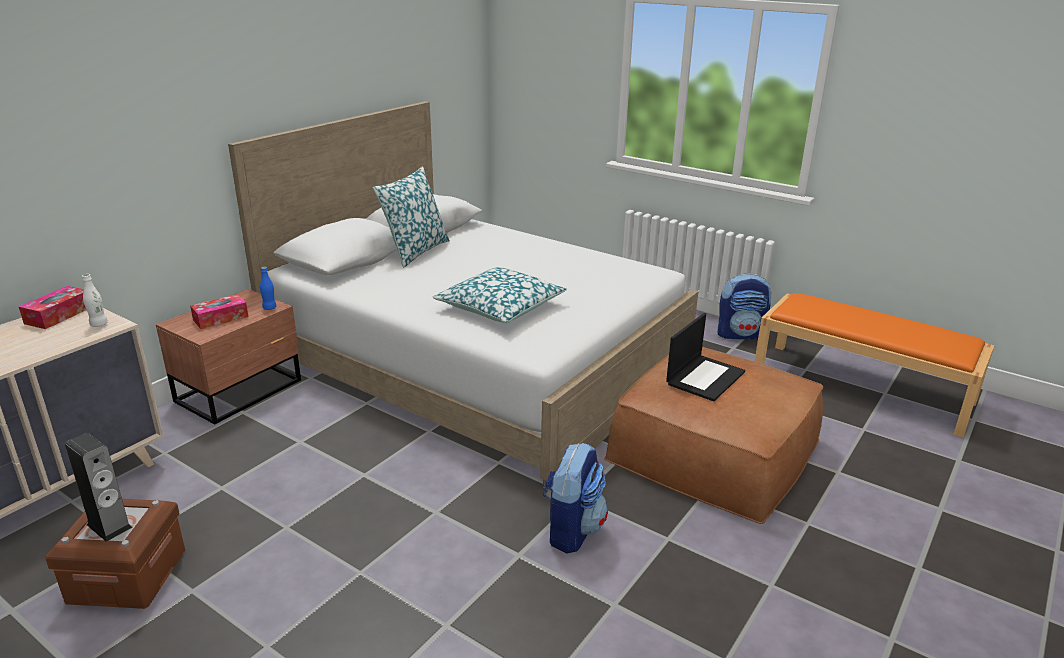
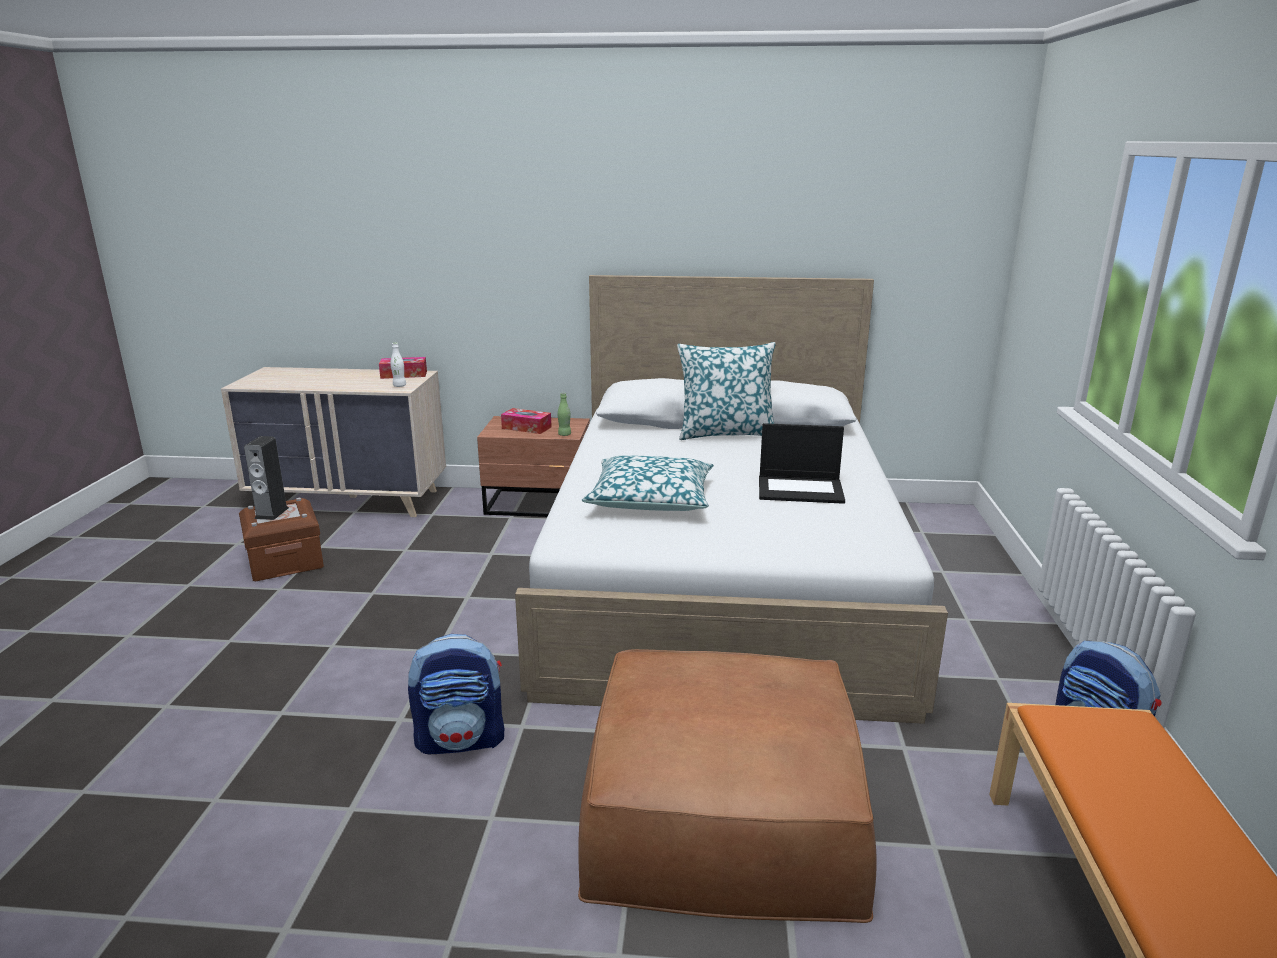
camera: 60 degrees right, 5 degrees down
blue bottle [260,267,276,310] -> green bottle [558,393,571,436]
laptop [666,313,745,401] -> laptop moved to [759,423,845,504]

